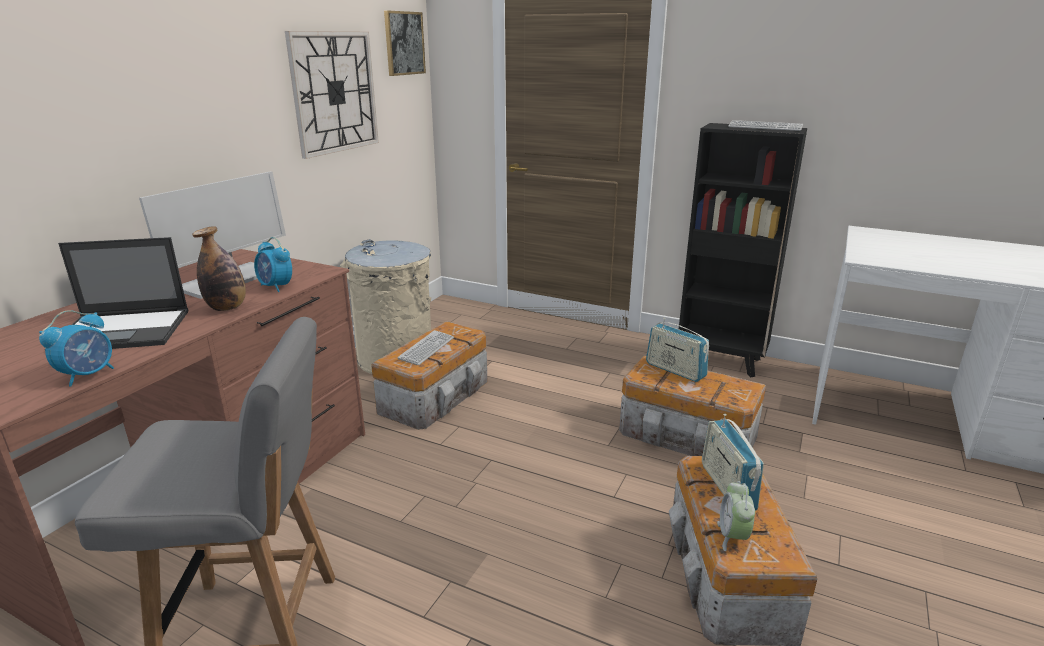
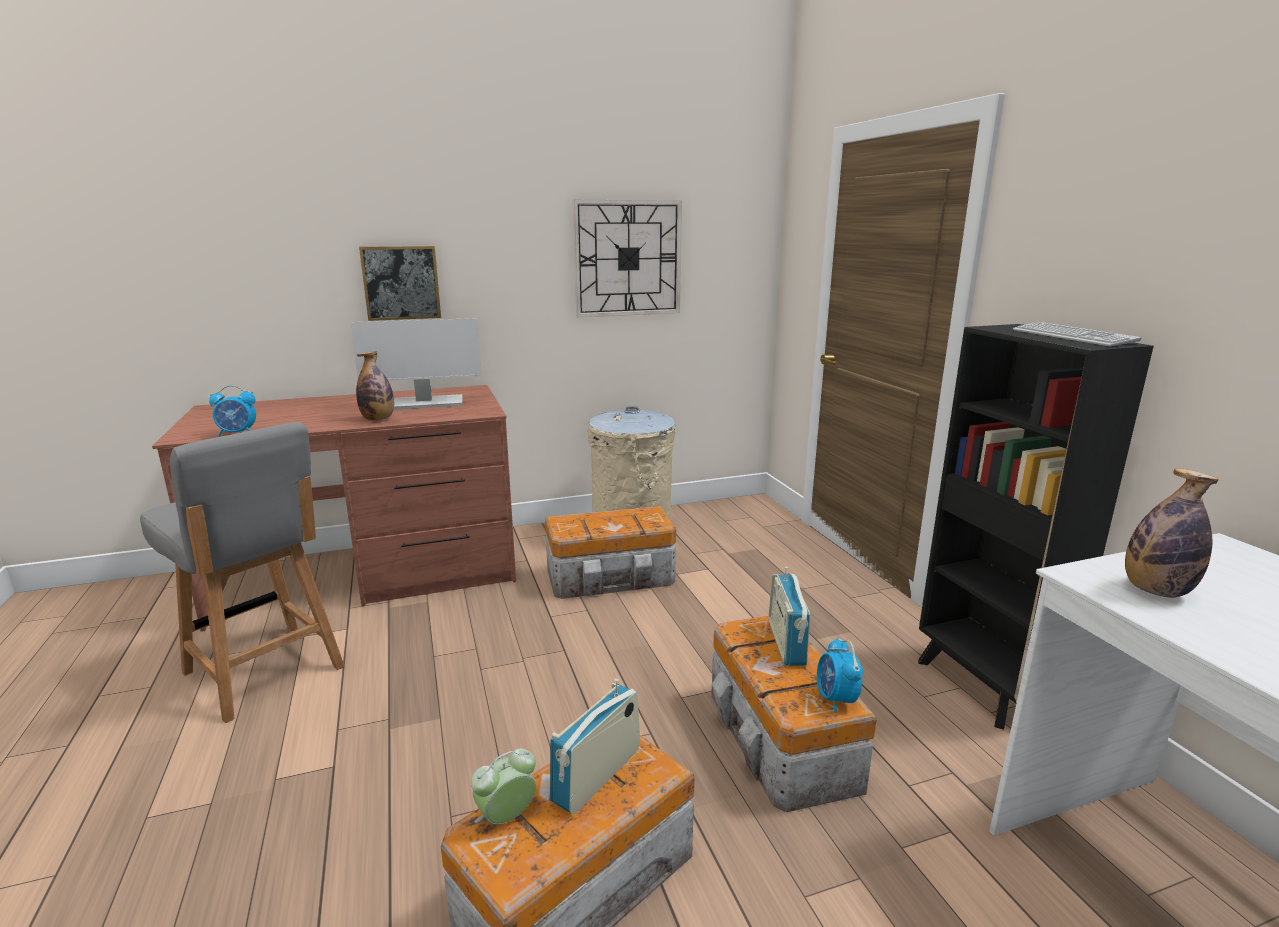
camera: 45 degrees right, 5 degrees down
laptop [58,237,188,349] -> none
alarm clock [254,237,292,292] -> alarm clock moved to [817,638,863,713]
picture [384,10,426,76] -> picture moved to [359,246,441,321]
keyboard [397,330,454,365] -> none
none -> bottle [1125,468,1219,598]

